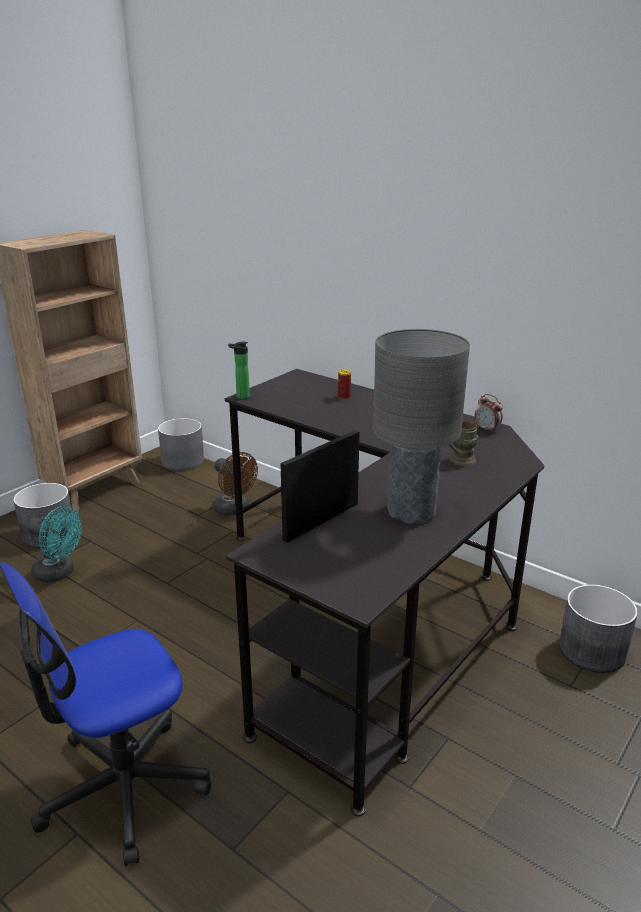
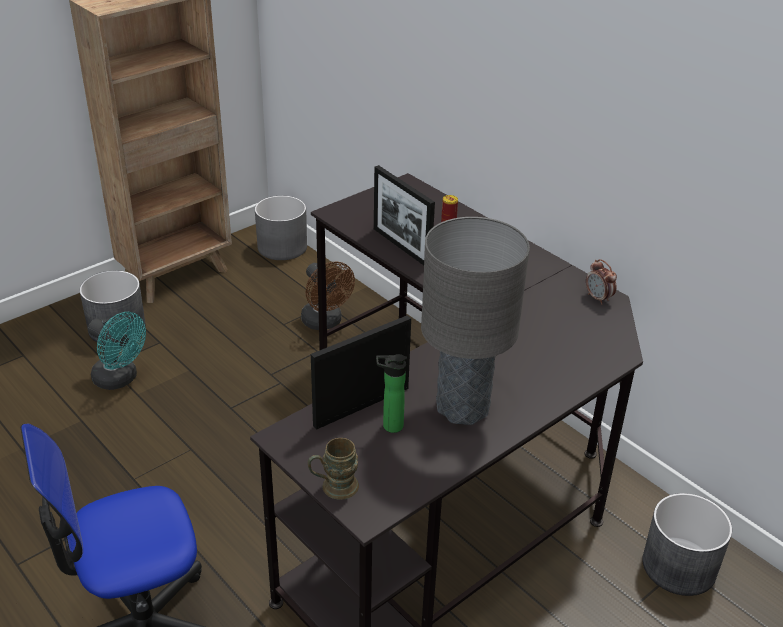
camera: 10 degrees right, 10 degrees up
bottle [228,342,250,399] -> bottle moved to [376,354,407,433]
brown mug [448,421,478,466] -> brown mug moved to [308,438,359,500]
none -> picture frame [374,165,435,265]

